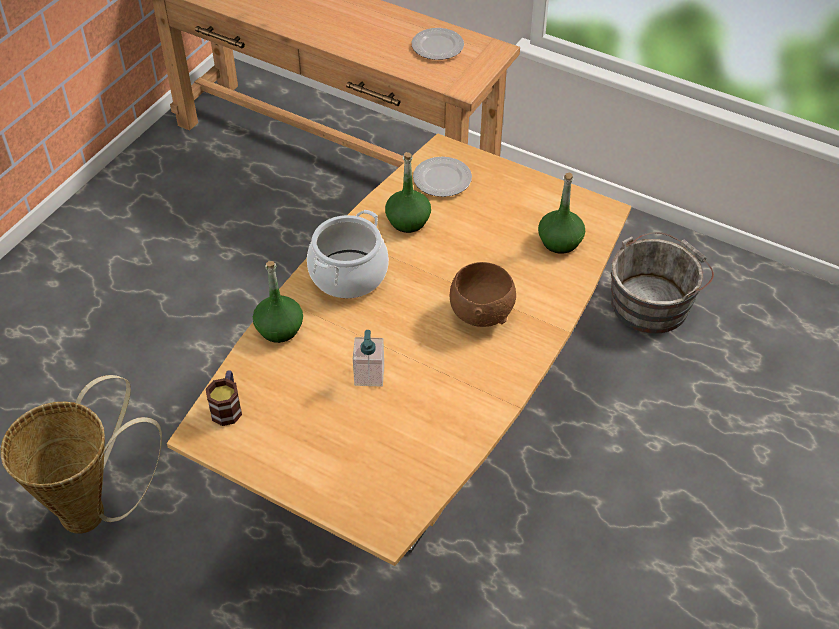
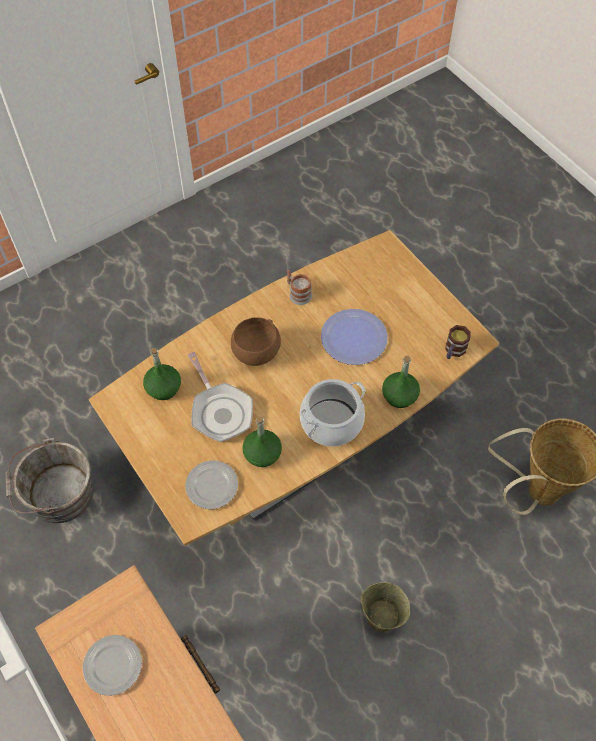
camera: 155 degrees left, 10 degrees up
soap dispenser [353,330,384,387] -> plate [321,309,388,365]
none -> frying pan [187,352,253,442]
none -> mug [287,270,312,305]
none -> beige bucket [361,582,410,632]

